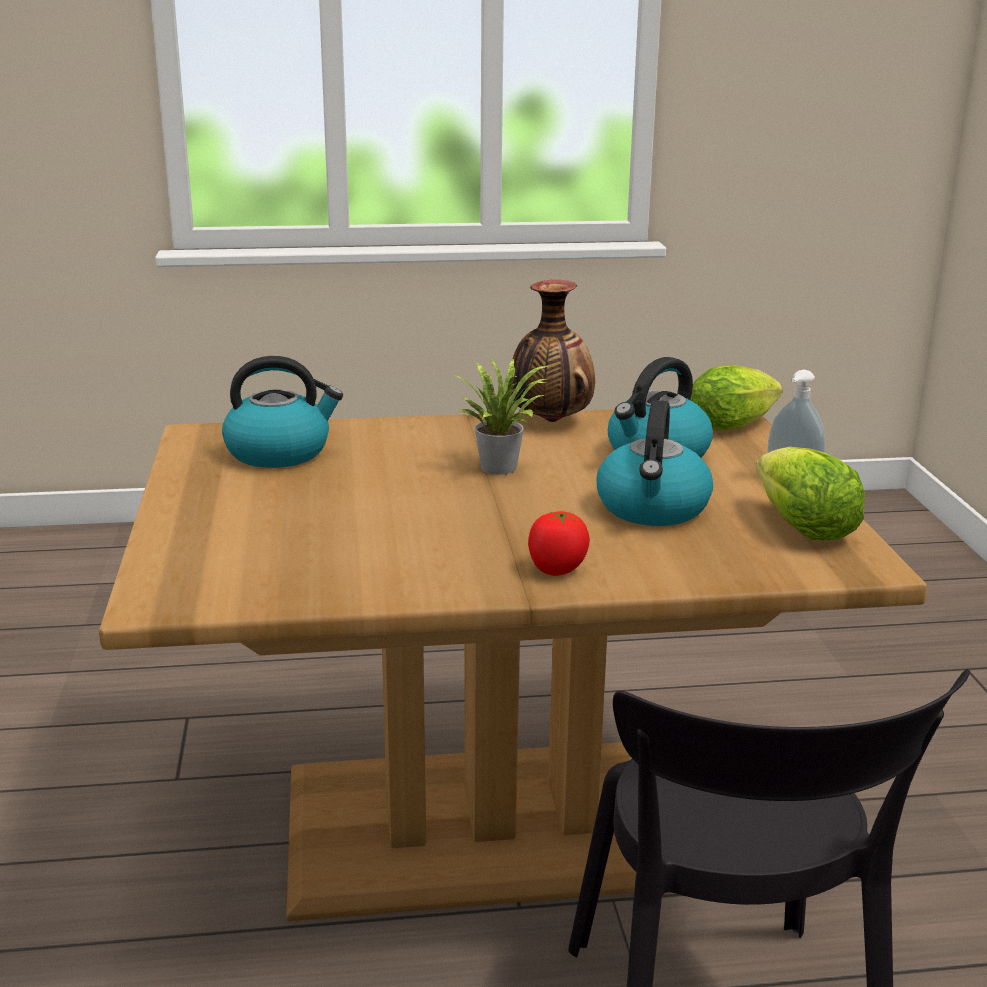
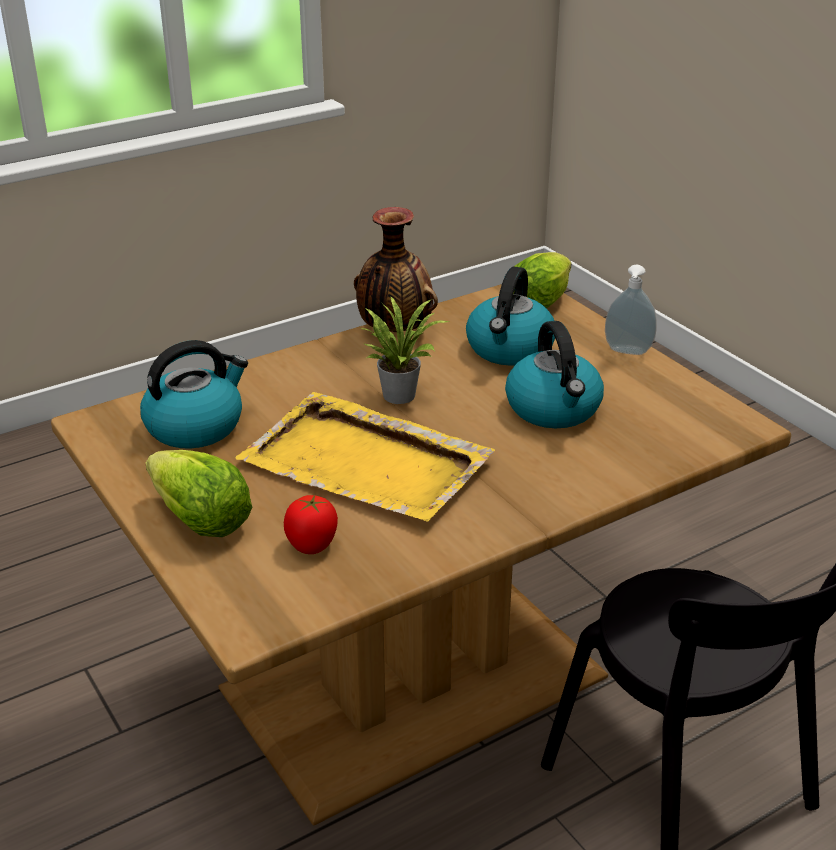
camera: 25 degrees left, 10 degrees up
tomato [528,511,590,576] -> tomato moved to [284,495,338,554]
lettuce [756,447,865,540] -> lettuce moved to [146,450,252,537]
none -> yellow tray [236,392,495,521]

